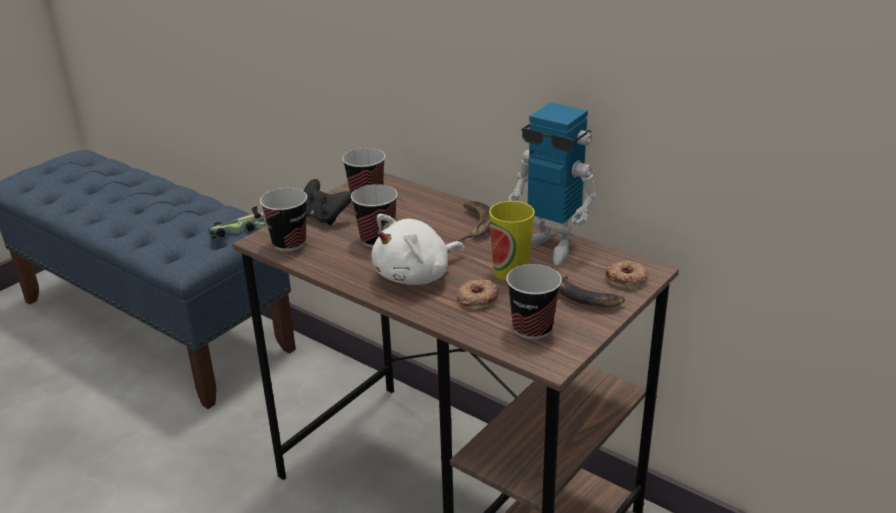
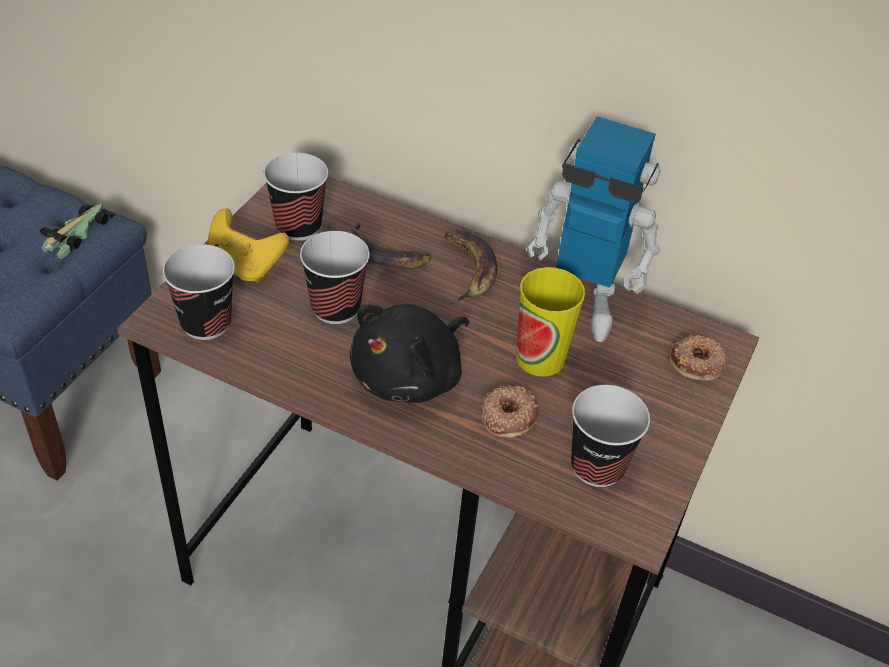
camera: 15 degrees left, 15 degrees up
toy car [208,206,265,239] -> toy car turned 150 degrees clockwise [39,204,115,259]
black game controller [304,179,352,225] -> yellow game controller [208,208,289,283]
white plush toy [371,214,464,285] -> black plush toy [350,304,469,403]
banana [559,275,625,307] -> banana moved to [347,221,431,269]

